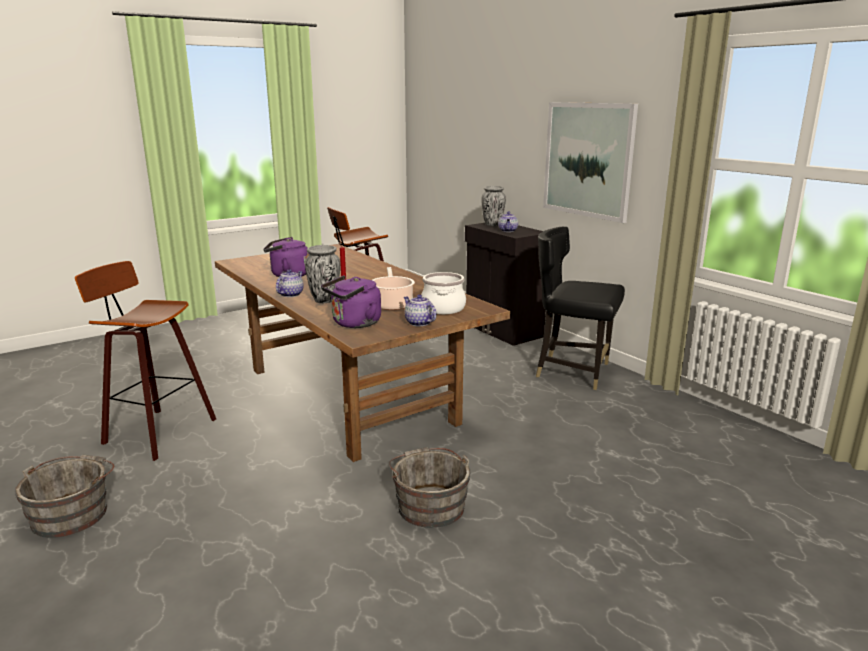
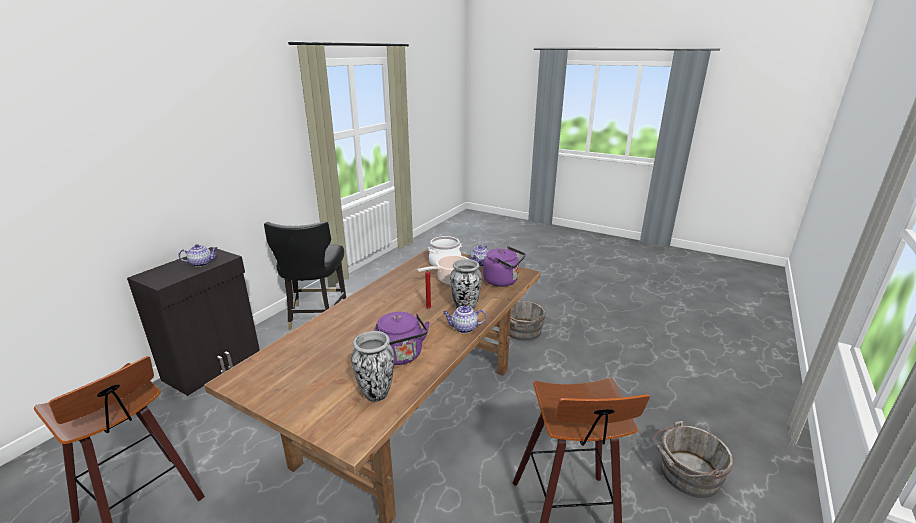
camera: 115 degrees left, 5 degrees up
vase [481,186,506,226] -> vase moved to [351,331,394,402]
picture [543,102,638,223] -> none

